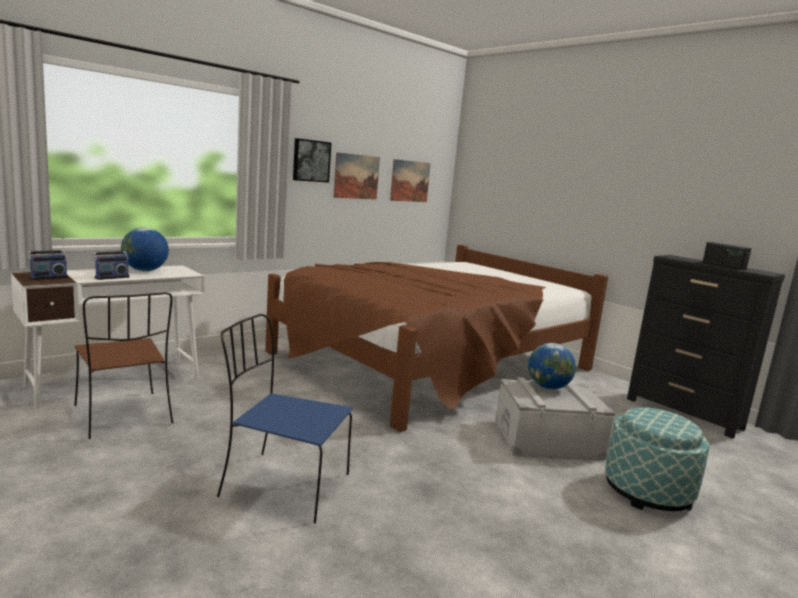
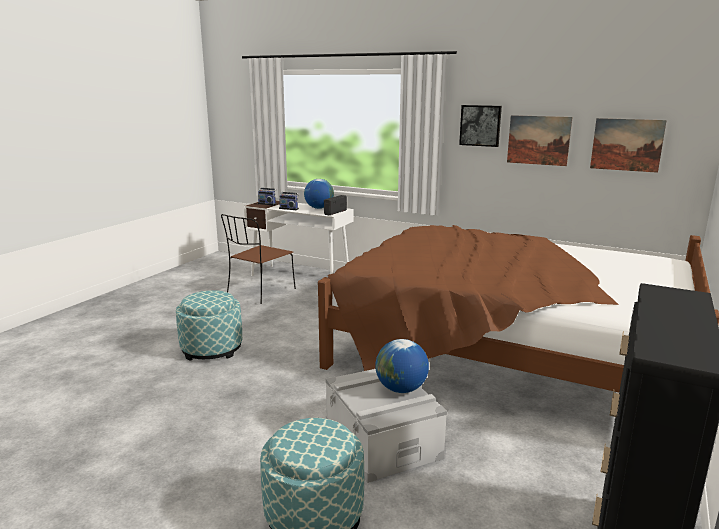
camera: 70 degrees right, 5 degrees up
blue chair [217,314,353,523] -> ottoman [176,290,242,361]
radio [702,242,752,270] -> radio moved to [324,195,347,215]

